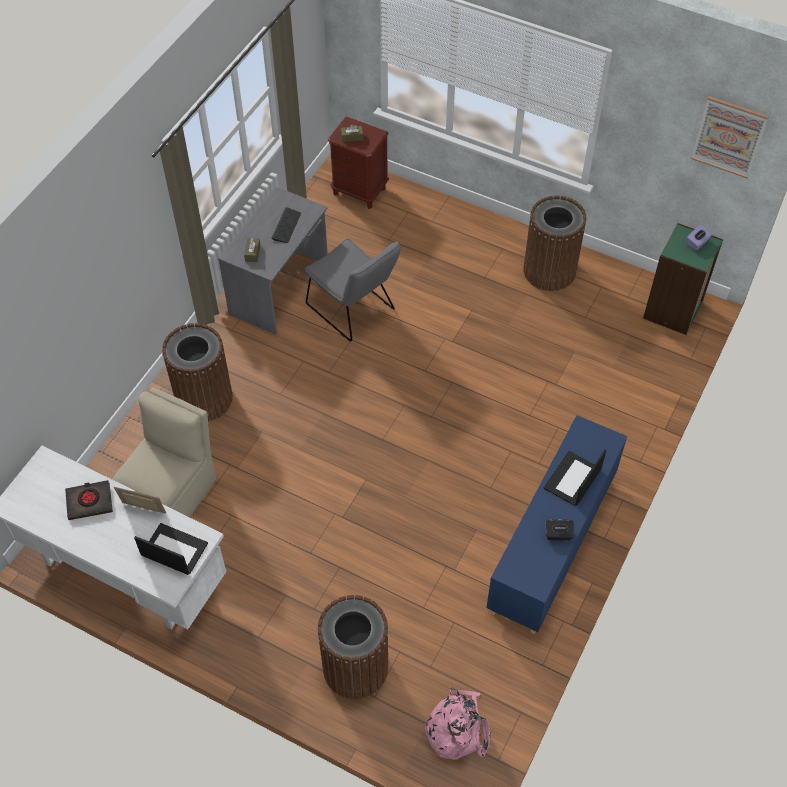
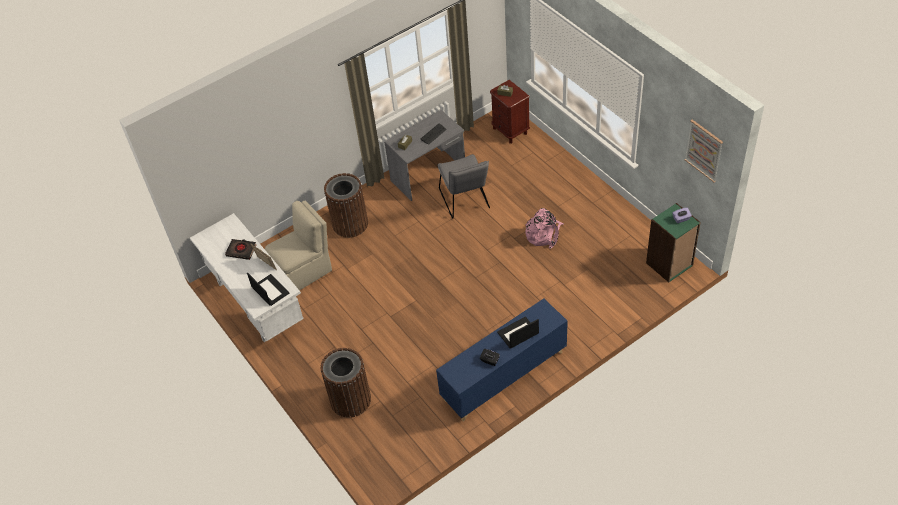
camera: 30 degrees right, 5 degrees down
pink backpack [420,687,490,760] -> pink backpack moved to [526,208,564,249]
brown trash can [523,196,586,291] -> none

